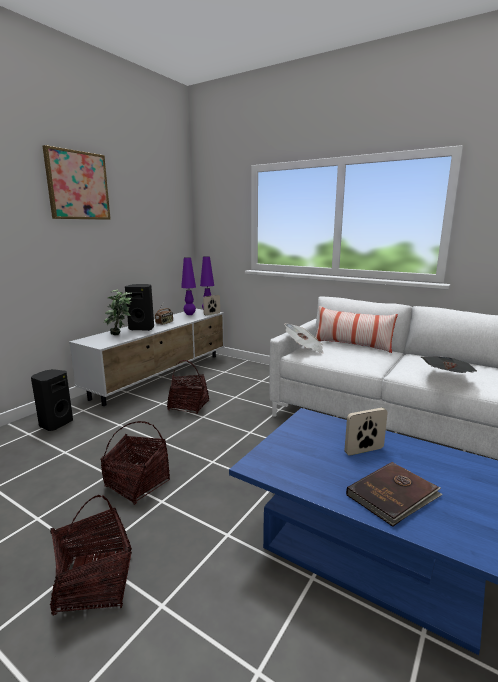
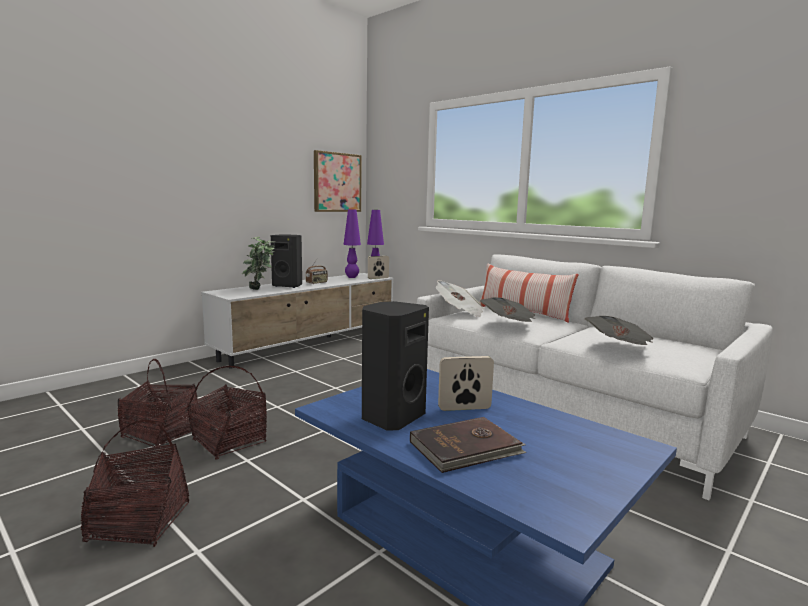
camera: 10 degrees right, 5 degrees down
black speaker [31,369,73,431] -> black speaker moved to [362,301,429,431]
picture [43,145,111,220] -> picture moved to [314,150,362,212]
basket [167,360,209,414] -> basket moved to [118,359,198,447]
none -> newspaper [480,297,535,322]

